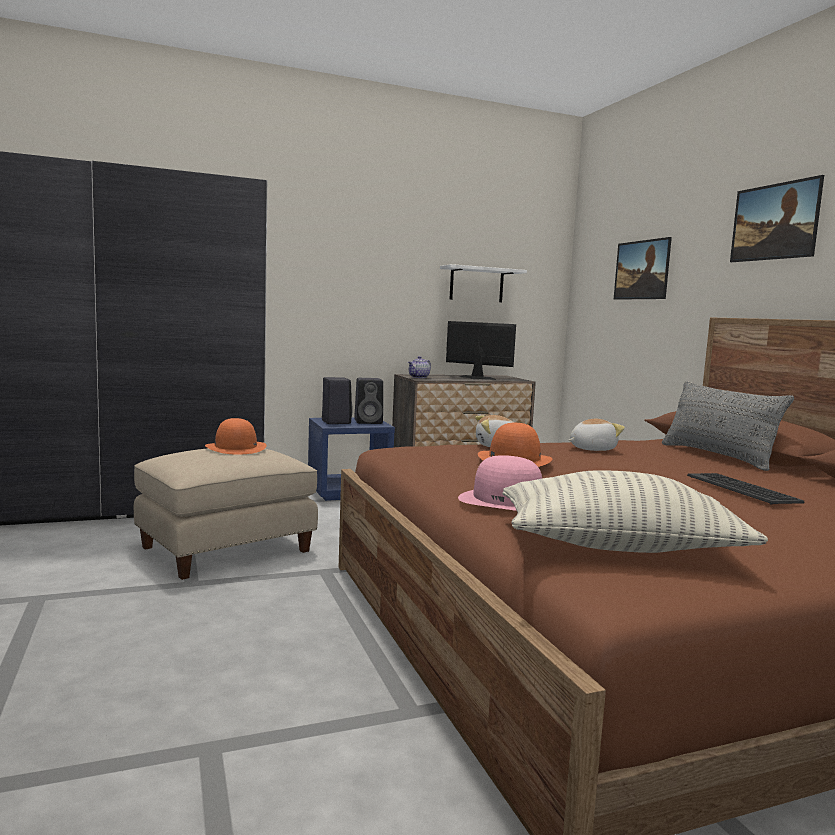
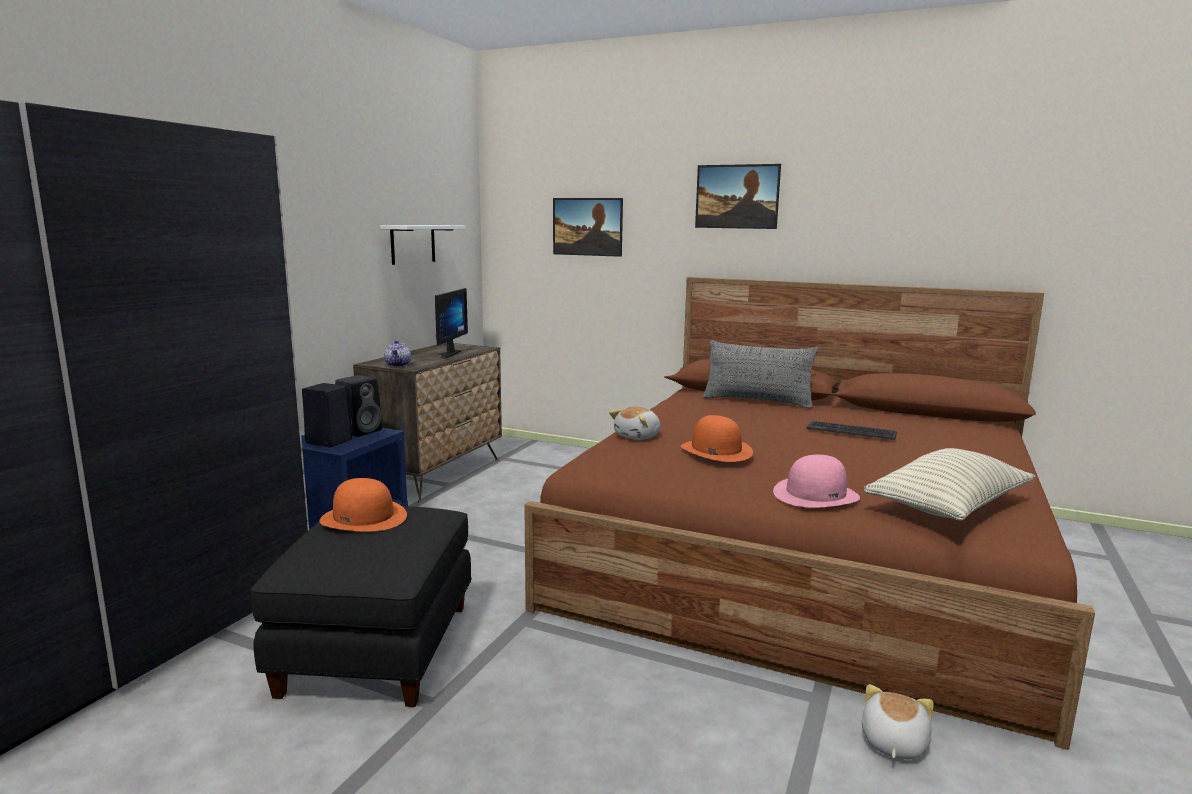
camera: 45 degrees left, 5 degrees up
beige ottoman [134,448,318,580] -> black ottoman [251,506,472,707]
monitor [446,321,516,380] -> monitor turned 120 degrees clockwise [435,288,468,359]
plush toy [569,419,625,451] -> plush toy moved to [862,684,934,759]

